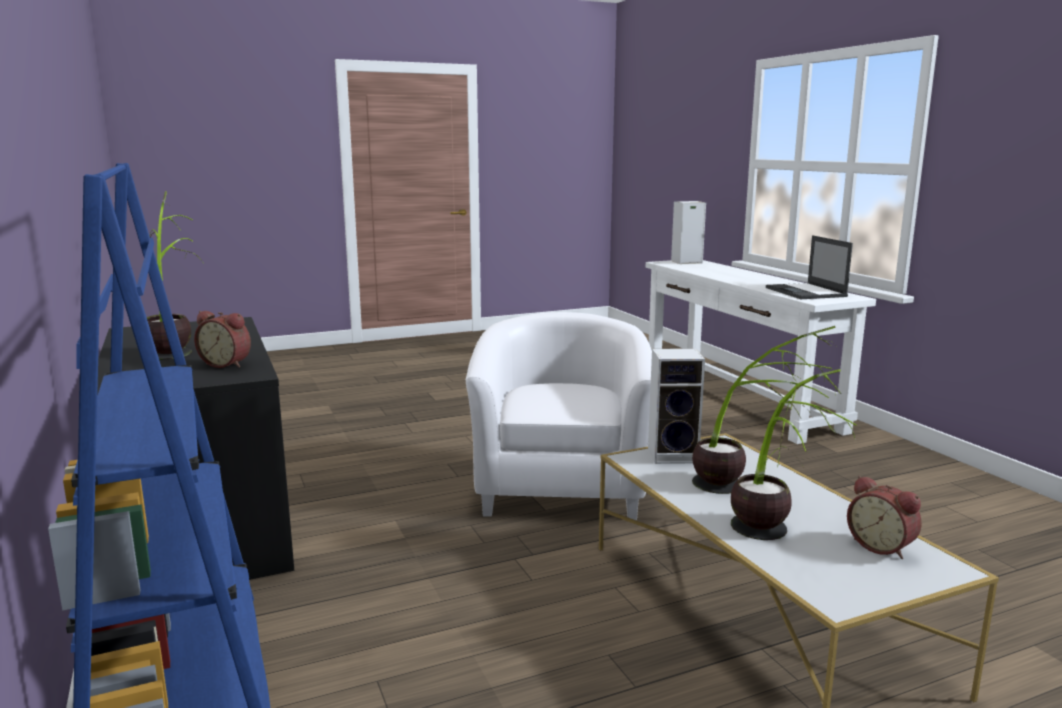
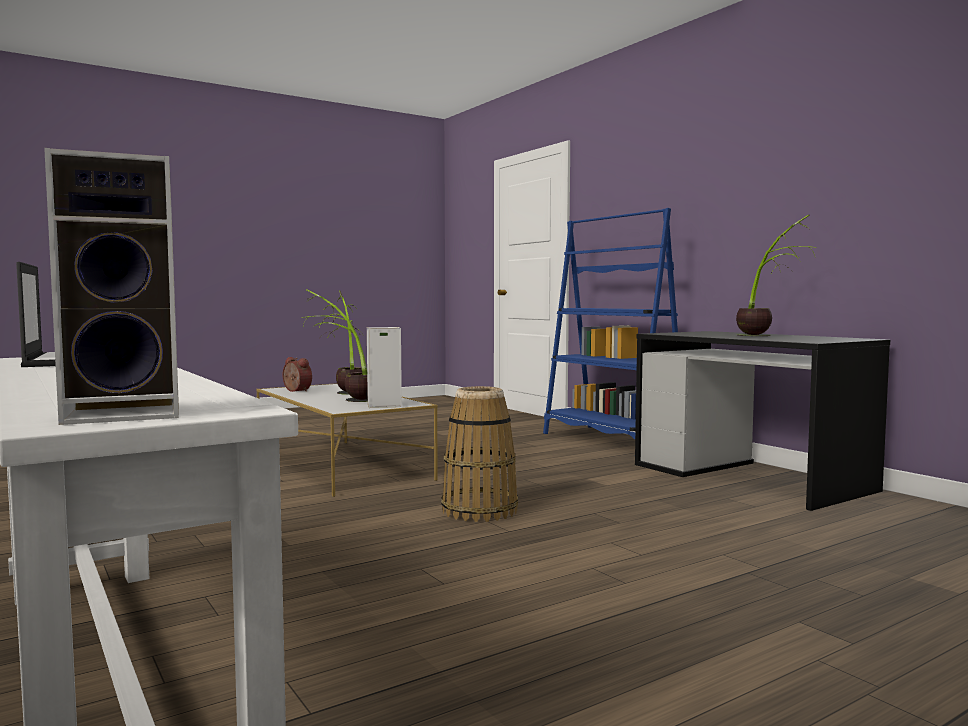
camera: 170 degrees right, 10 degrees down
alarm clock [194,311,251,368] -> none
white armchair [466,312,652,521] -> basket [441,386,518,522]

